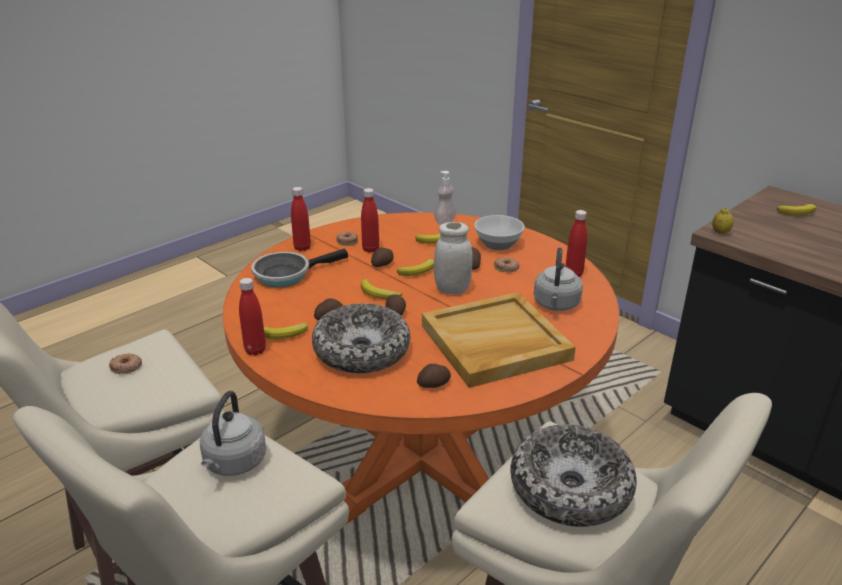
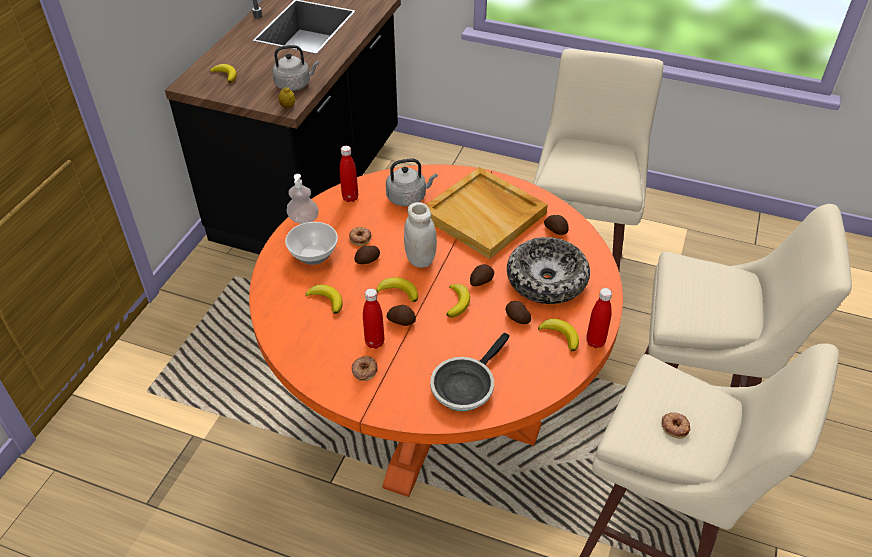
camera: 115 degrees left, 15 degrees up
grey kettle [200,391,266,476] -> grey kettle moved to [272,45,319,91]
frying pan [251,249,348,287] -> frying pan turned 90 degrees clockwise [430,332,510,411]
red bottle [291,187,311,251] -> none
soap dispenser [434,171,457,224] -> soap dispenser moved to [286,174,319,224]
bowl [510,424,637,527] -> none

